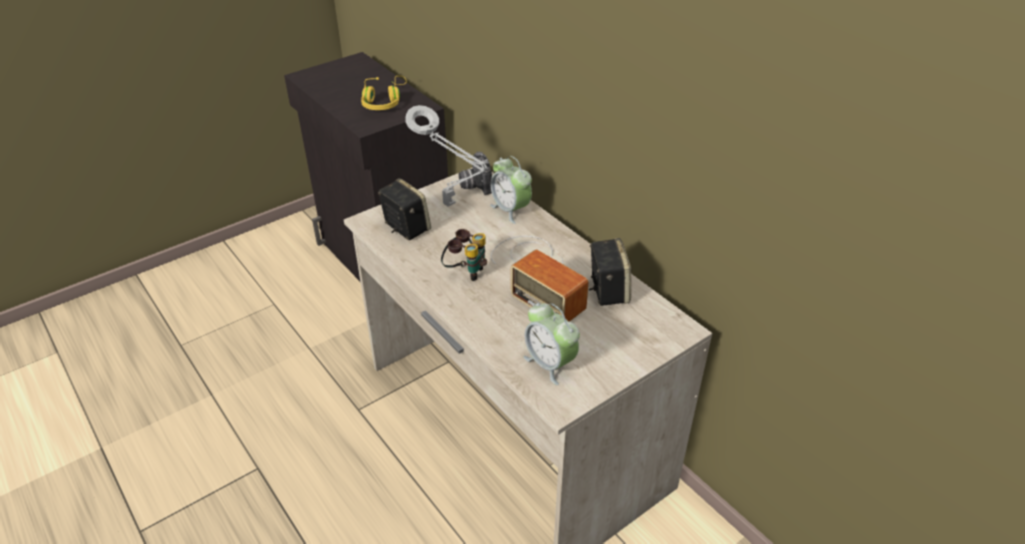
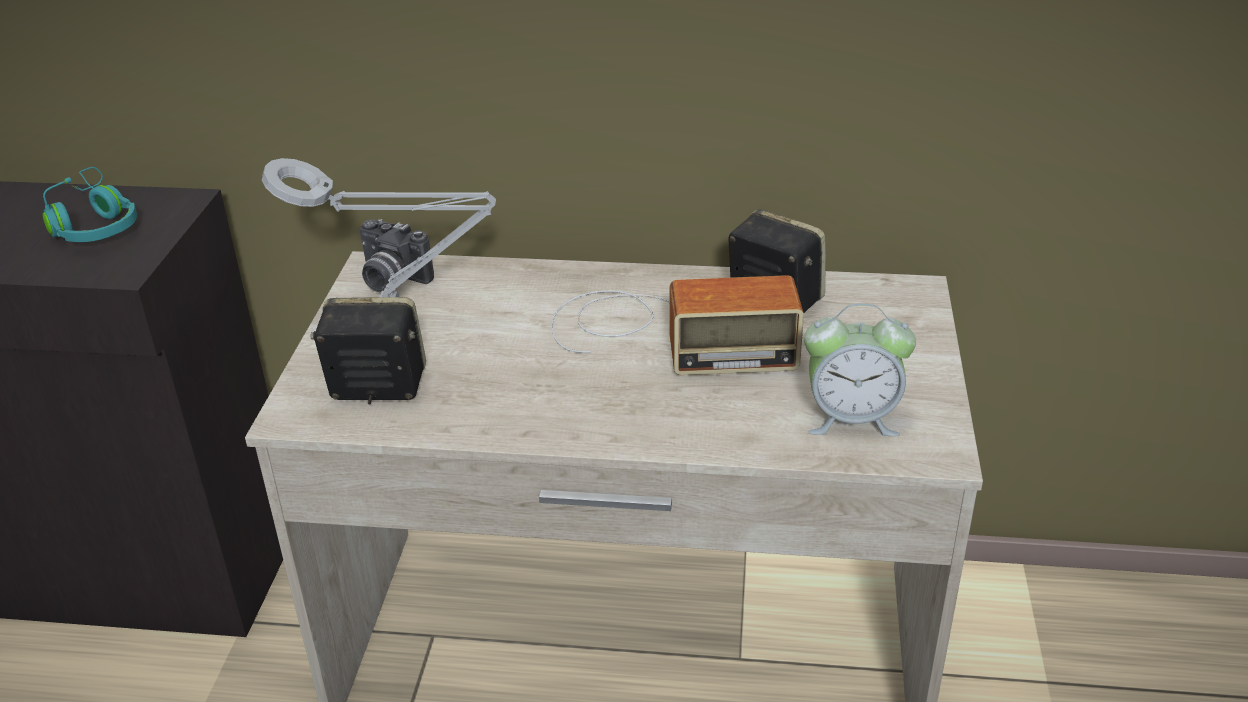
camera: 45 degrees left, 5 degrees down
yellow headphones [361,76,407,110] -> turquoise headphones [43,167,137,242]
binoculars [441,229,487,281] -> none
alarm clock [490,156,532,224] -> none

